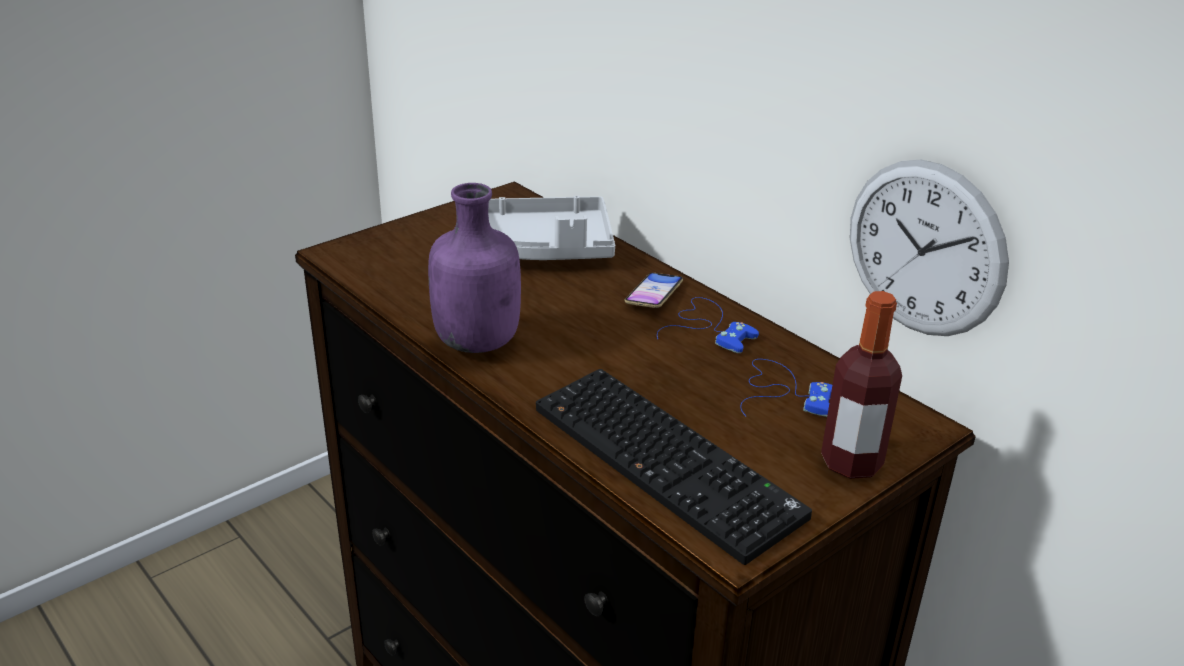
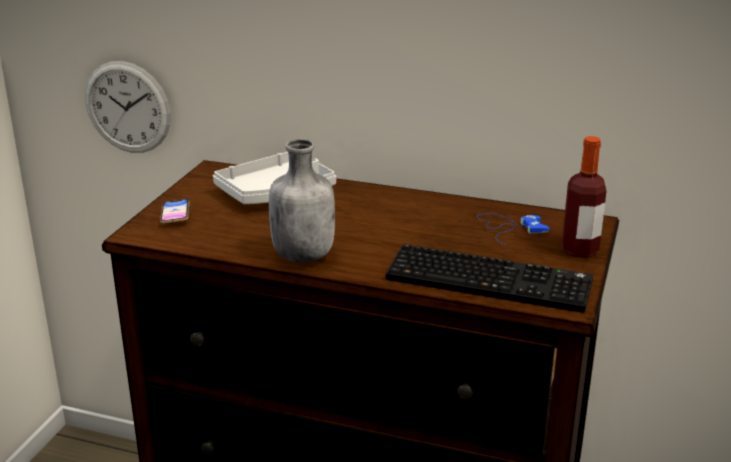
camera: 30 degrees left, 5 degrees down
purple bottle [428,183,521,353] -> grey bottle [269,139,335,262]
phone [625,273,683,308] -> phone moved to [160,199,190,224]
blue game controller [657,297,759,353] -> none
wall clock [850,160,1009,336] -> wall clock moved to [85,61,171,153]

